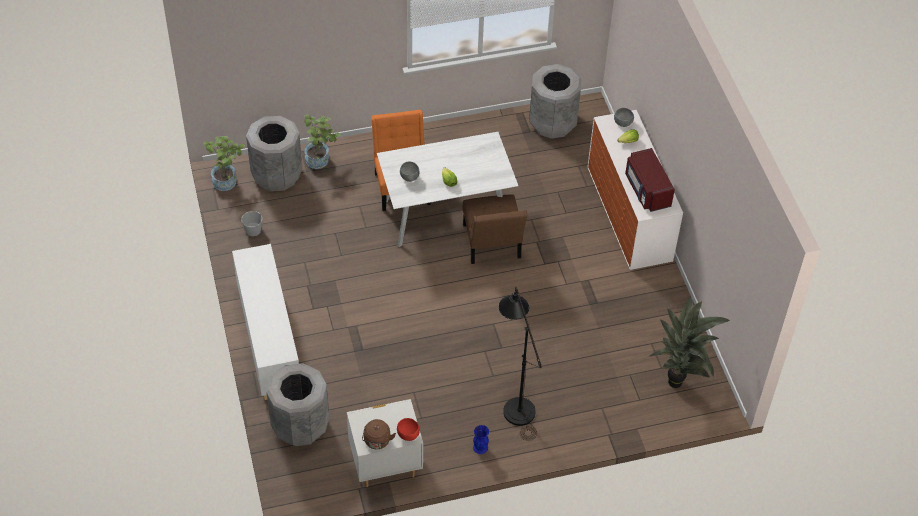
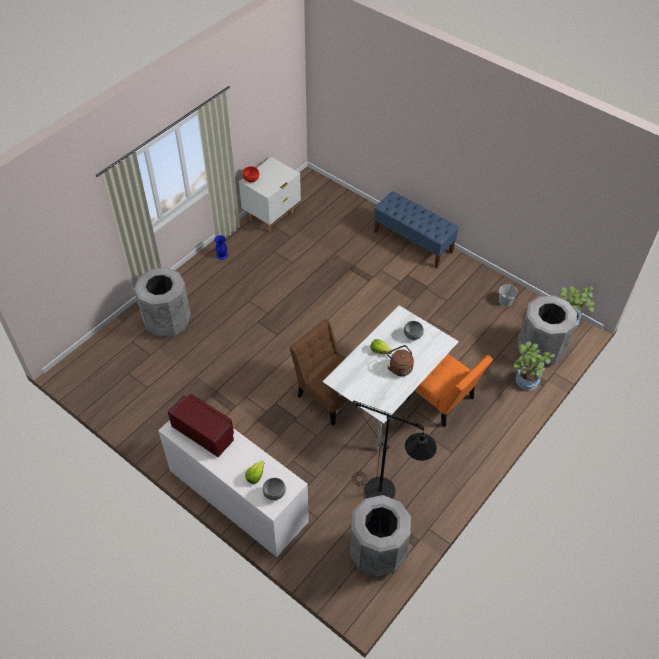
camera: 145 degrees right, 0 degrees up
white cabinet [232,244,299,400] -> blue bench [374,191,459,268]
grey trash can [266,363,329,446] -> grey trash can moved to [134,267,191,338]
brown kettle [362,419,396,450] -> brown kettle moved to [387,345,414,376]
black floor lamp [499,287,541,441] -> black floor lamp moved to [352,401,437,499]
potted plant [648,297,730,388] -> none

